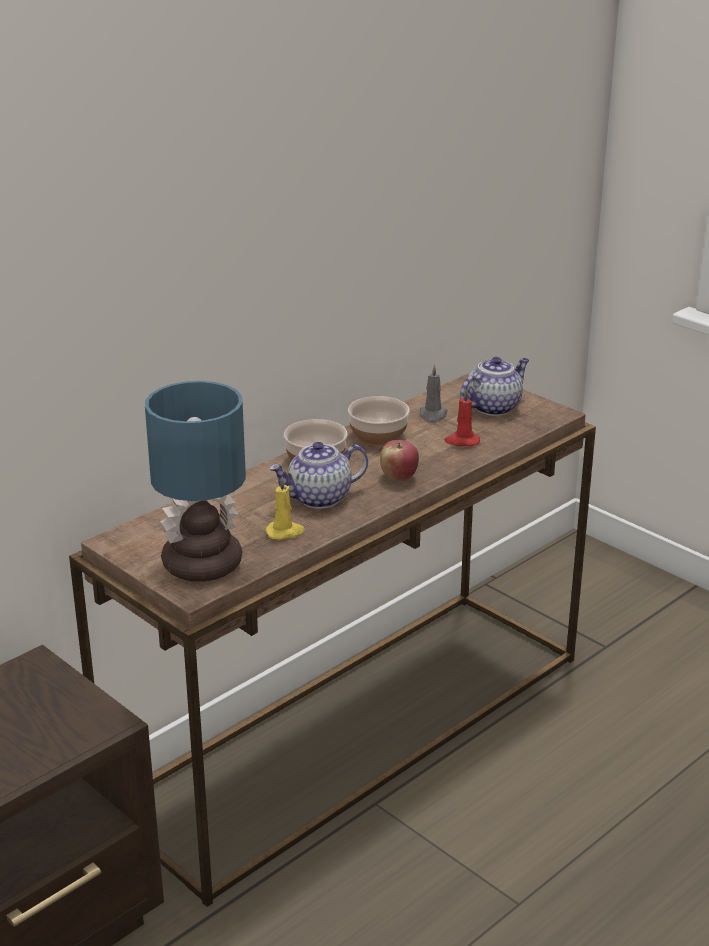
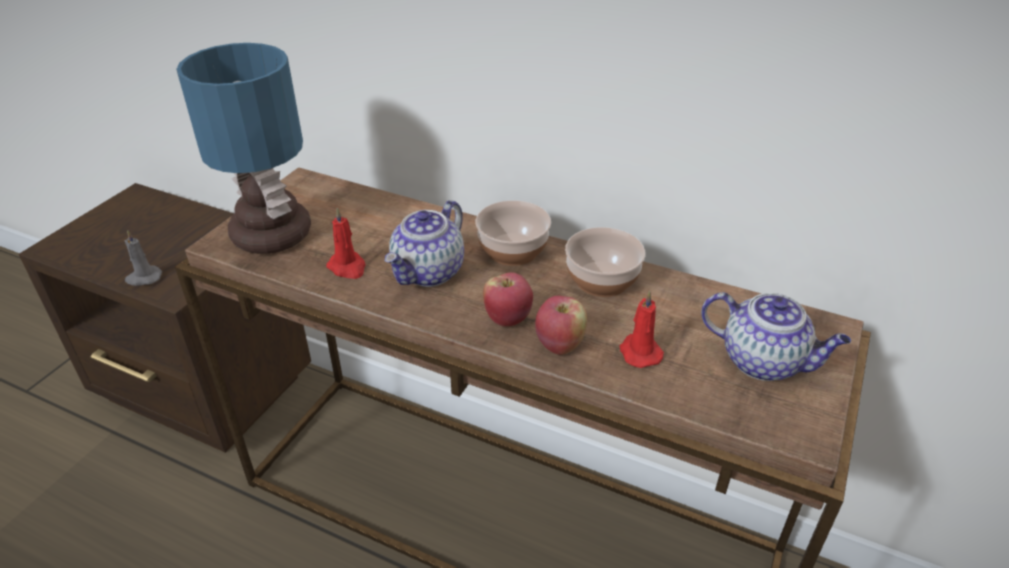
camera: 70 degrees right, 10 degrees up
yellow candle [265,476,305,540] -> red candle [326,207,366,279]
teapot [269,442,368,509] -> teapot turned 105 degrees counterclockwise [385,200,464,287]
grey candle [419,364,448,423] -> grey candle moved to [124,230,162,286]
none -> apple [535,296,587,355]

